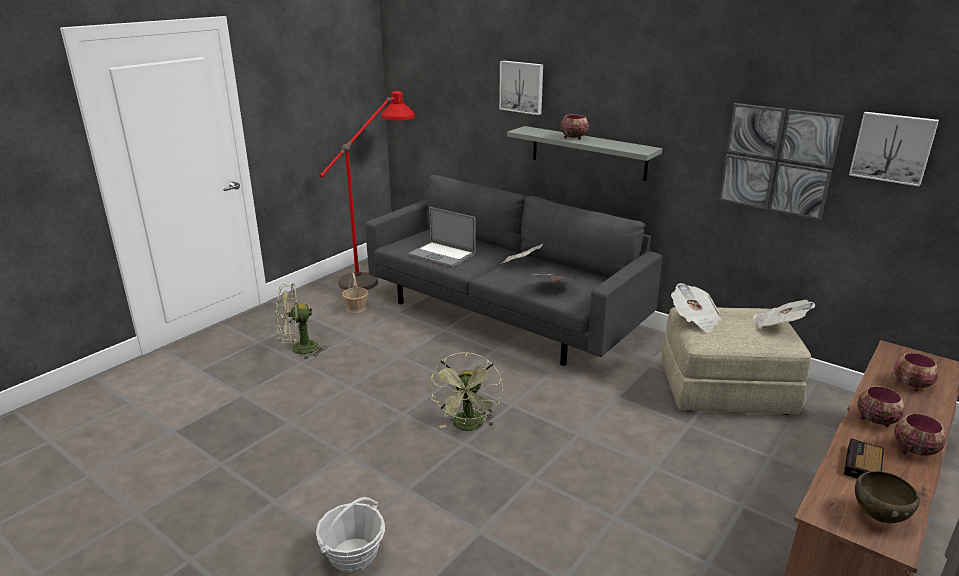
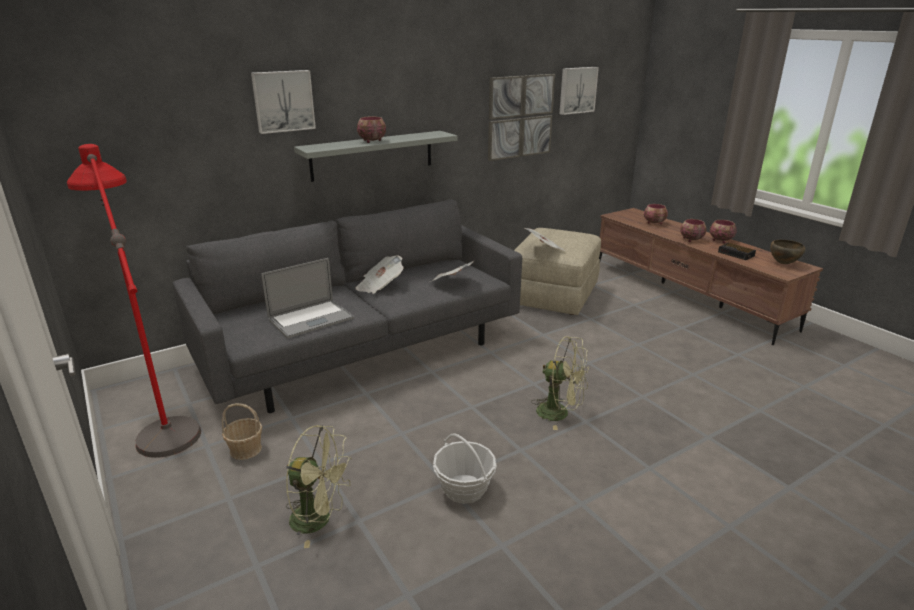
camera: 70 degrees left, 0 degrees up
green fan [276,283,327,360] -> green fan turned 75 degrees counterclockwise [286,425,352,548]
basket [316,497,385,573] -> basket moved to [433,433,497,504]
newspaper [753,300,815,328] -> none

